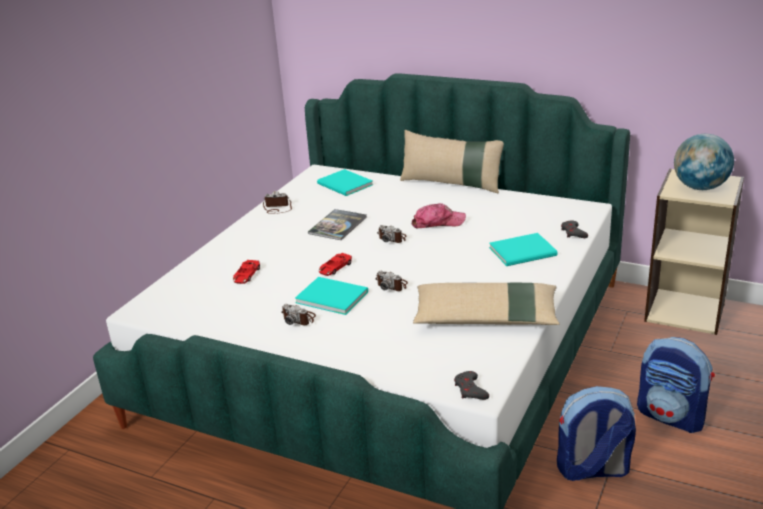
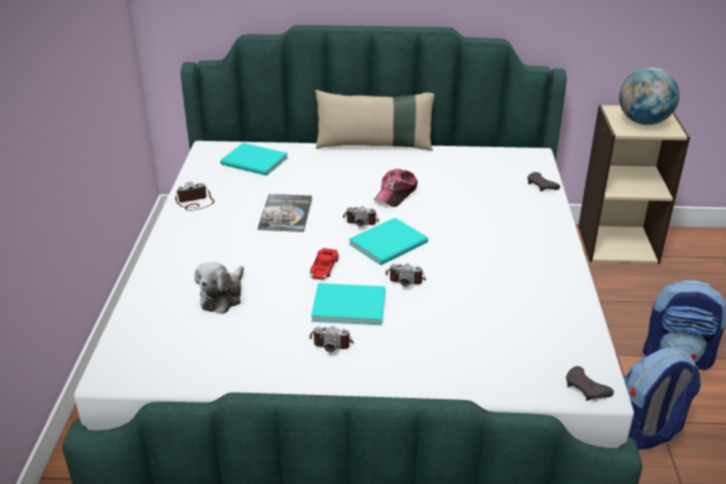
camera: 25 degrees left, 5 degrees up
red toy car [233,260,260,284] -> plush toy [195,262,244,314]
cap [412,203,466,228] -> cap turned 150 degrees clockwise [374,169,418,207]
beige pillow [413,283,560,325] -> none
turquoise book [489,233,558,266] -> turquoise book moved to [349,218,428,265]

